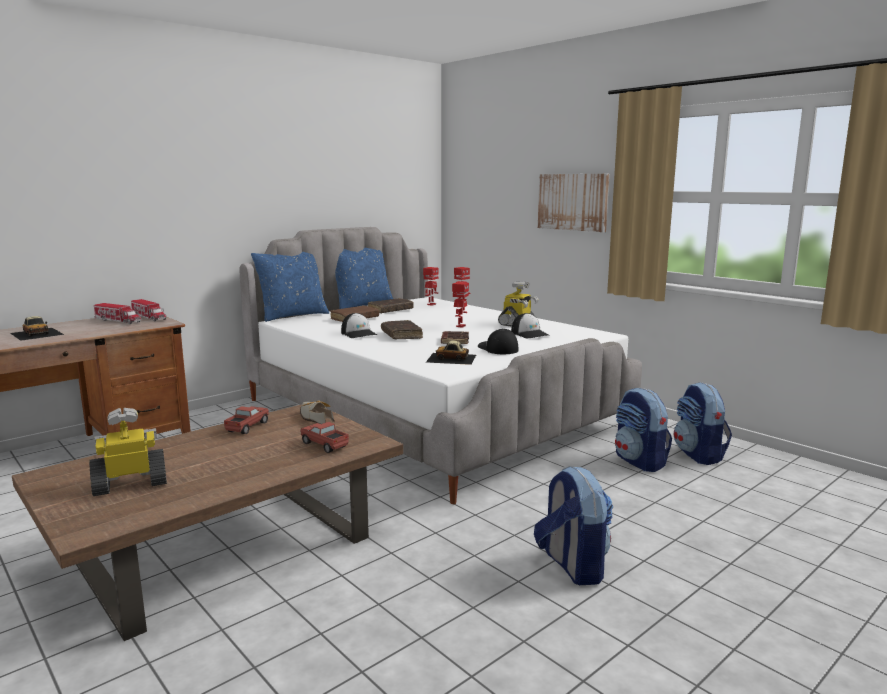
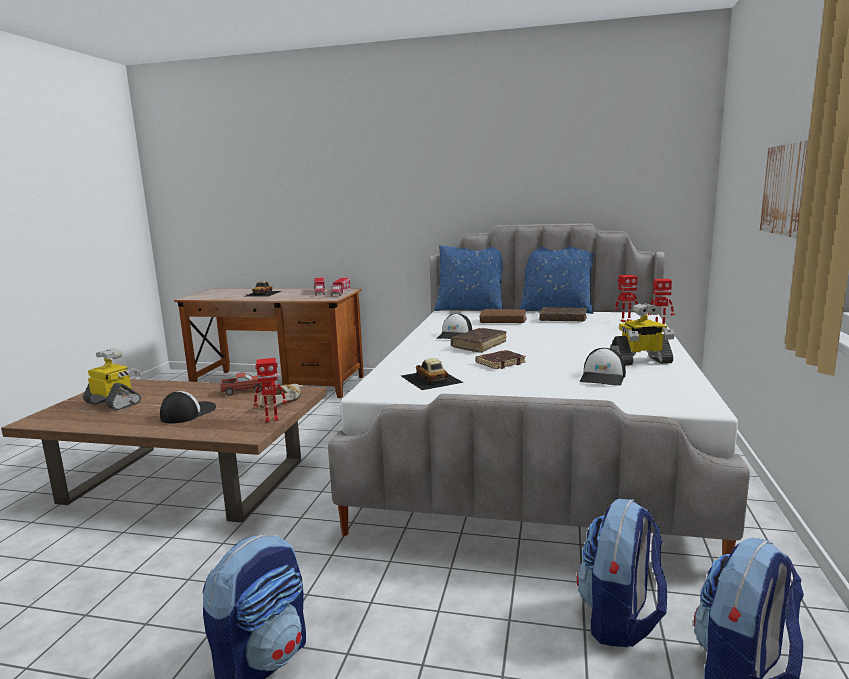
camera: 55 degrees right, 0 degrees up
toy truck [300,422,349,453] -> none
toy robot [452,282,469,328] -> toy robot moved to [254,358,287,423]
cap [478,328,518,354] -> cap moved to [160,391,216,424]

